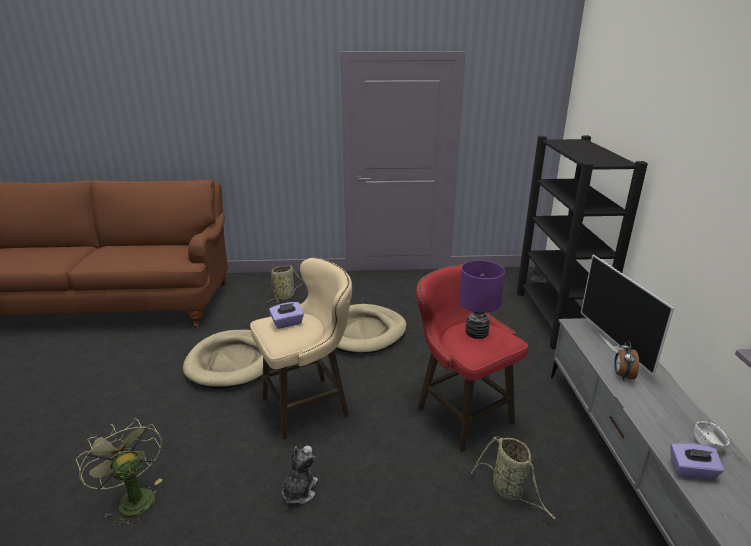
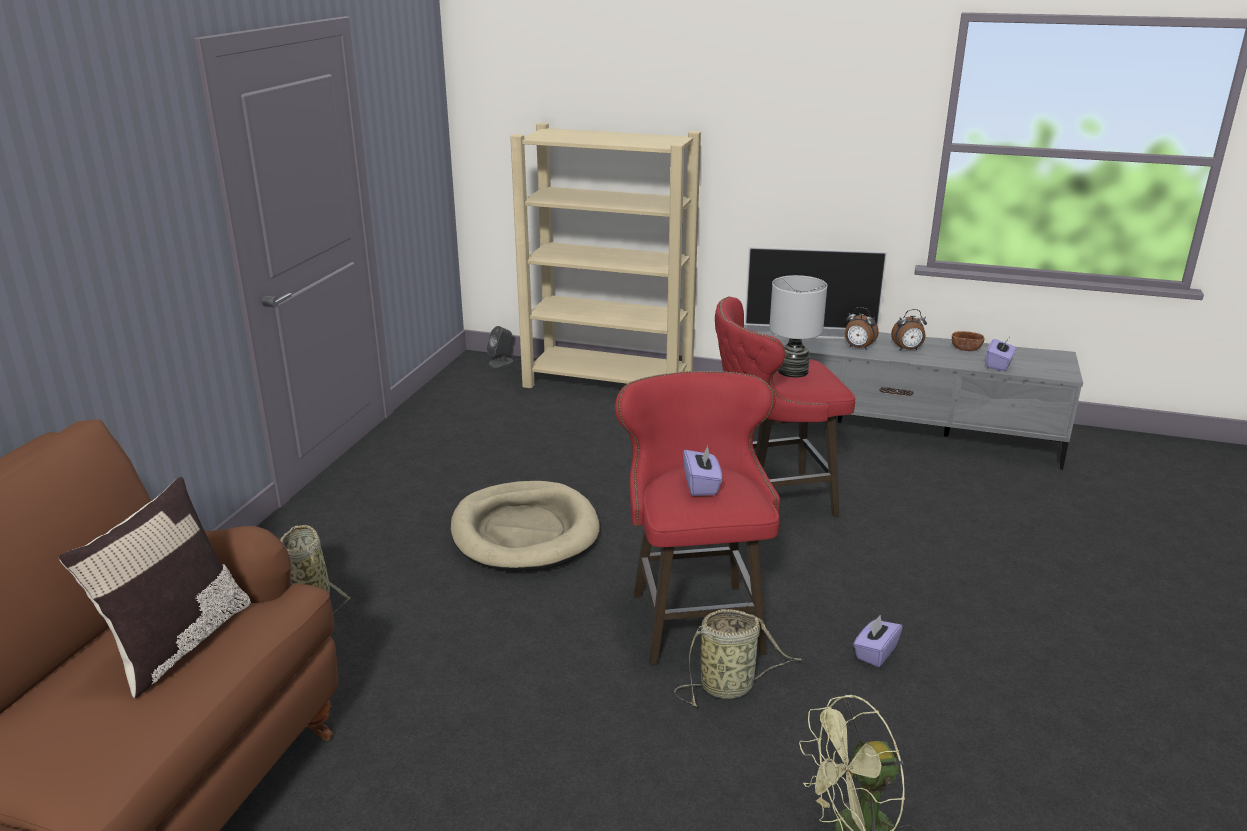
camera: 70 degrees left, 0 degrees up
beige dog bed [183,330,271,389] -> none
beige stool [250,257,352,440] -> red stool [615,371,780,665]
plush toy [282,446,318,504] -> purple tissue box [853,615,903,667]
purple table lamp [459,260,505,339] -> grey table lamp [769,275,827,377]
basket [471,436,556,520] -> basket moved to [674,609,802,706]
black bookcase [517,135,648,349] -> beige bookcase [510,122,701,388]
white bowl [694,421,730,452] -> brown bowl [952,331,985,351]
none -> pillow [58,477,251,698]
none -> alarm clock [891,309,927,351]

